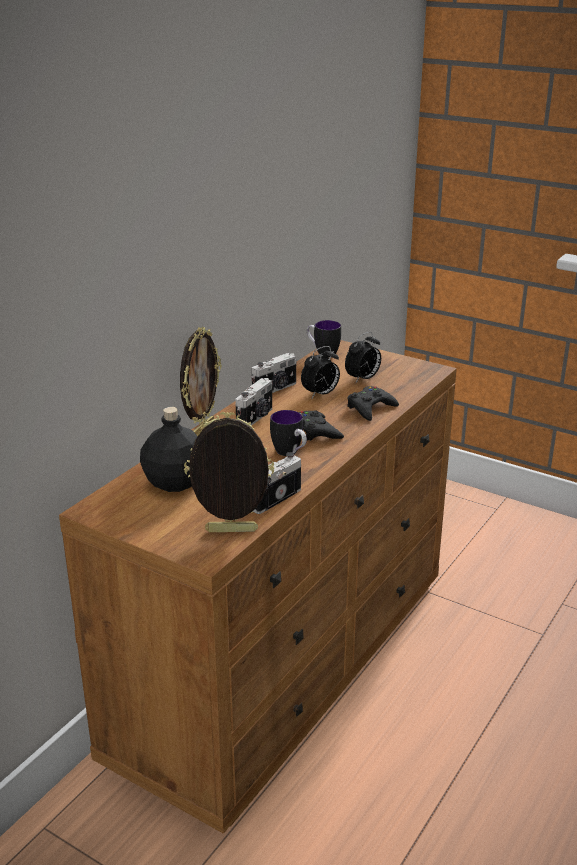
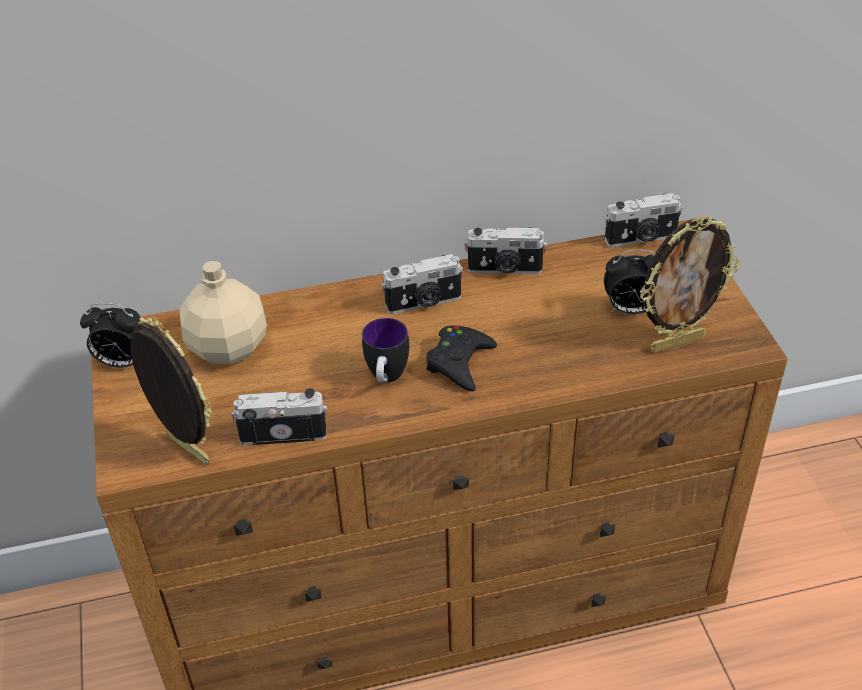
camera: 45 degrees right, 15 degrees up
black bottle [140,407,198,492] -> beige bottle [179,261,267,364]
picture frame [180,327,221,436] -> picture frame moved to [640,216,739,353]
alarm clock [301,346,340,398] -> alarm clock moved to [80,303,141,368]
mug [307,320,341,358] -> camera [605,193,682,247]
black game controller [347,386,399,421] -> none

